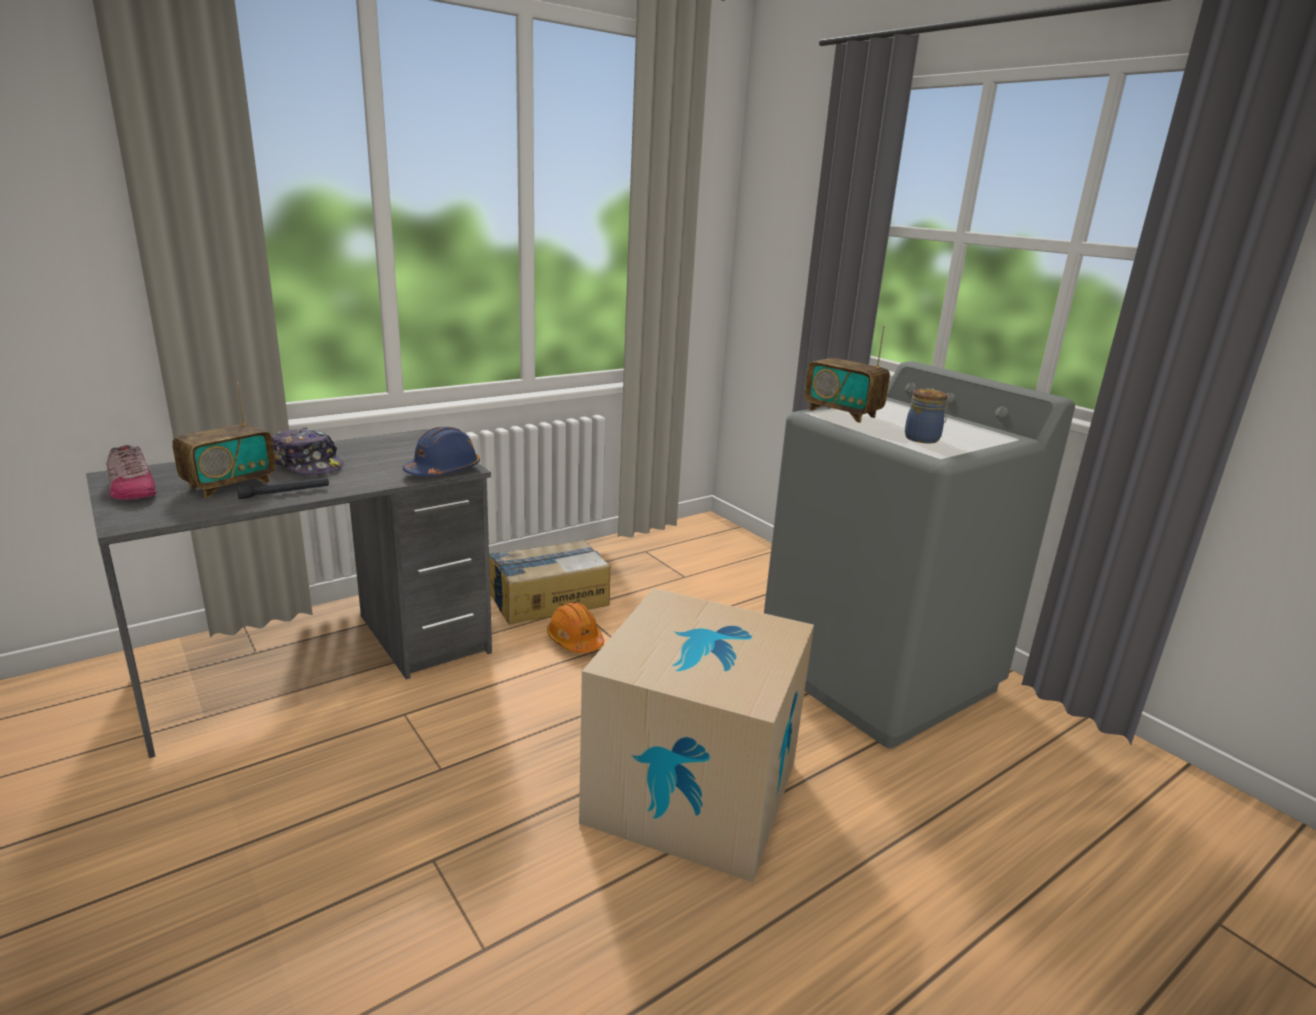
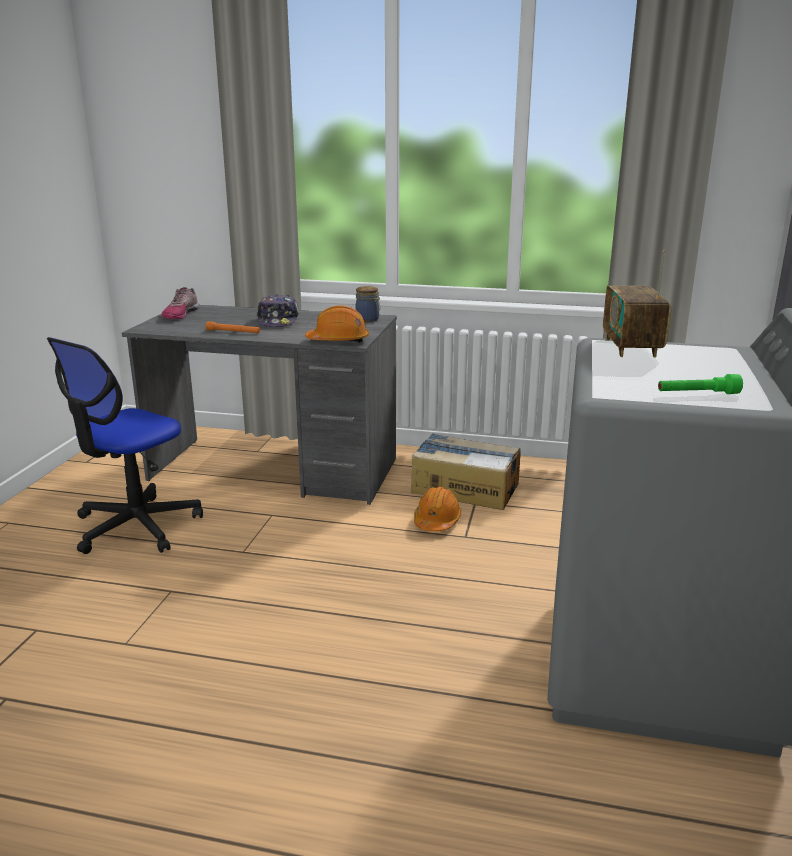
camera: 50 degrees right, 0 degrees up
radio [172,382,276,498] -> none
black flashlight [237,477,329,499] -> orange flashlight [206,321,260,333]
blue hard hat [403,427,480,476] -> orange hard hat [305,305,369,342]
cardboard box [579,588,814,883] -> none
jar [905,389,950,443] -> jar moved to [355,286,380,322]
none -> office chair [47,337,203,554]
none -> green flashlight [658,374,743,394]

